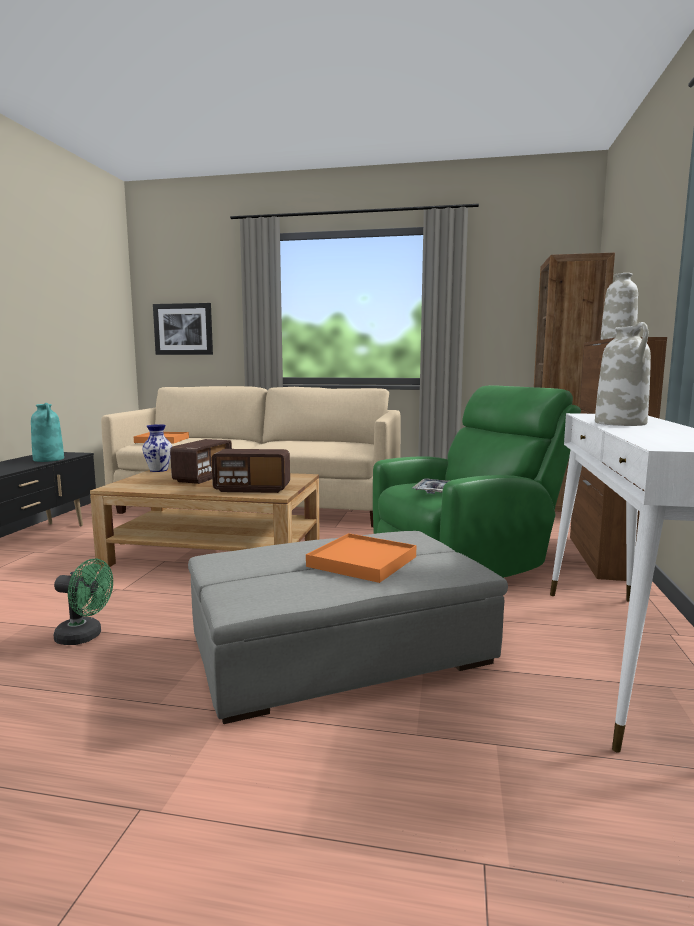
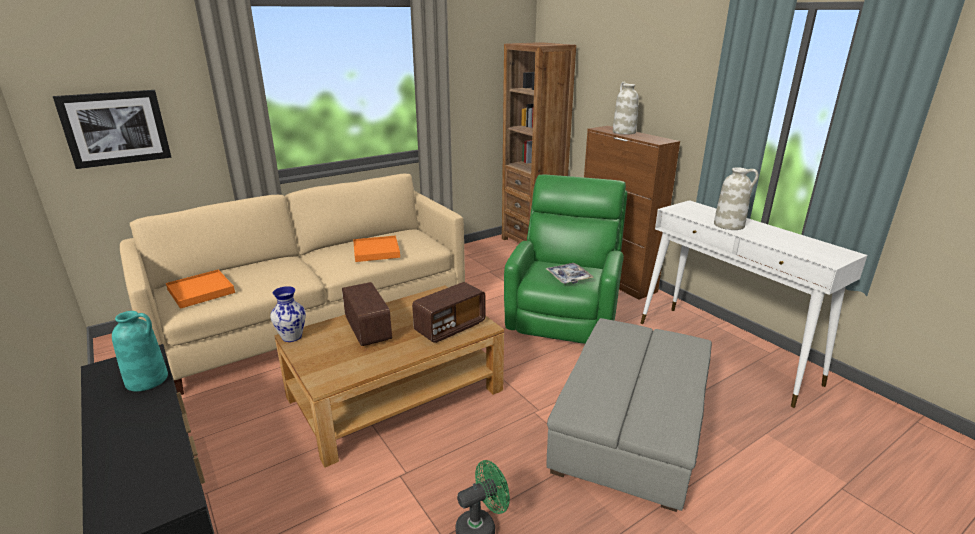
camera: 45 degrees left, 15 degrees up
orange tray [306,533,416,583] -> orange tray moved to [353,236,400,262]

